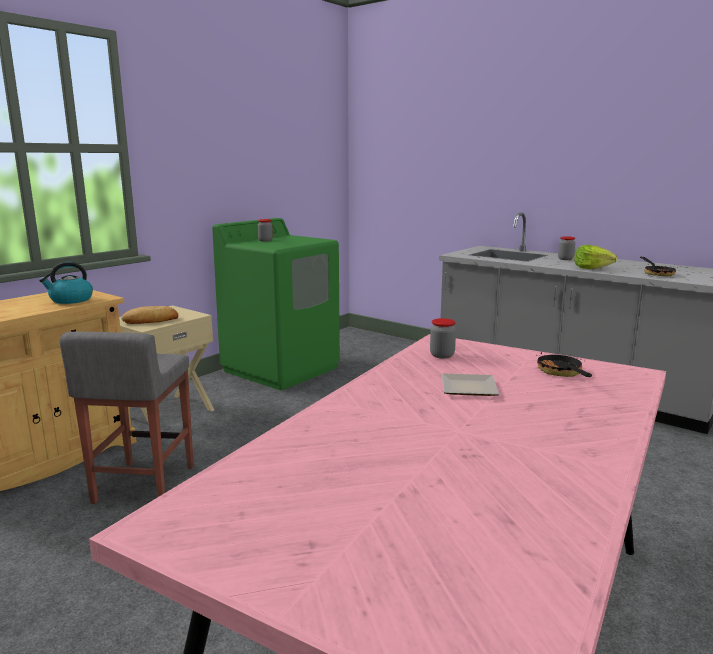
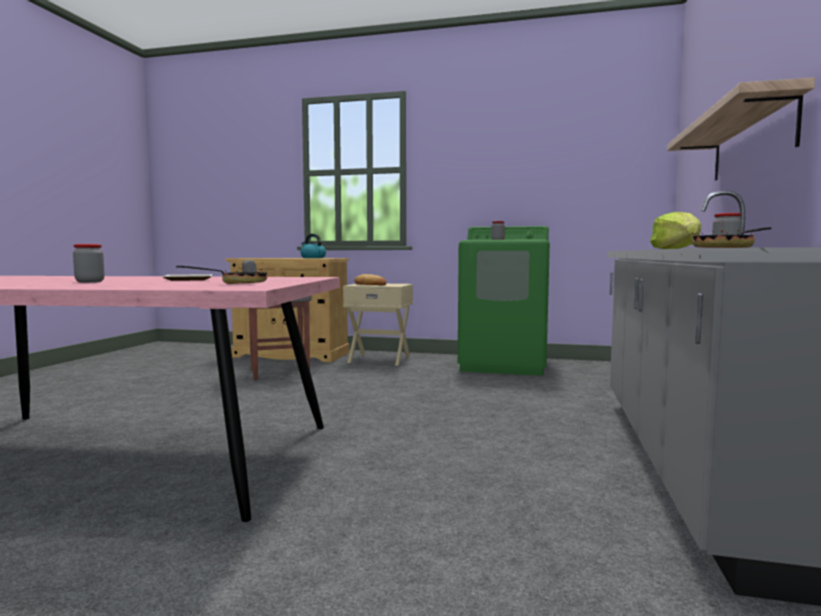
camera: 65 degrees right, 10 degrees down
jar [430,318,456,359] -> jar moved to [73,244,105,283]
none -> shelf [667,78,815,181]

